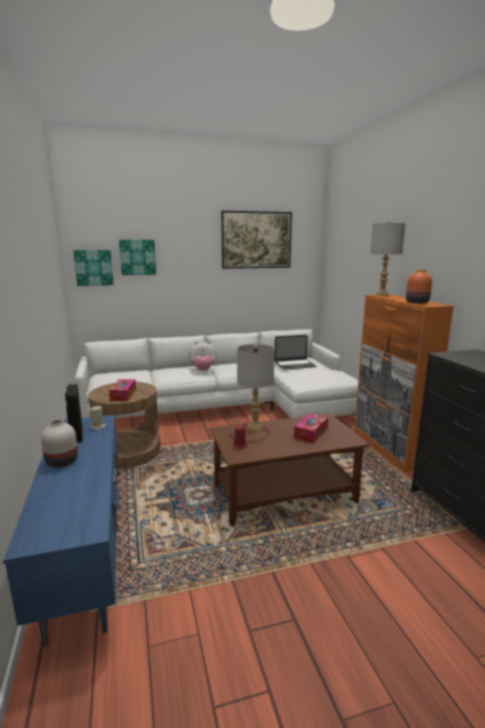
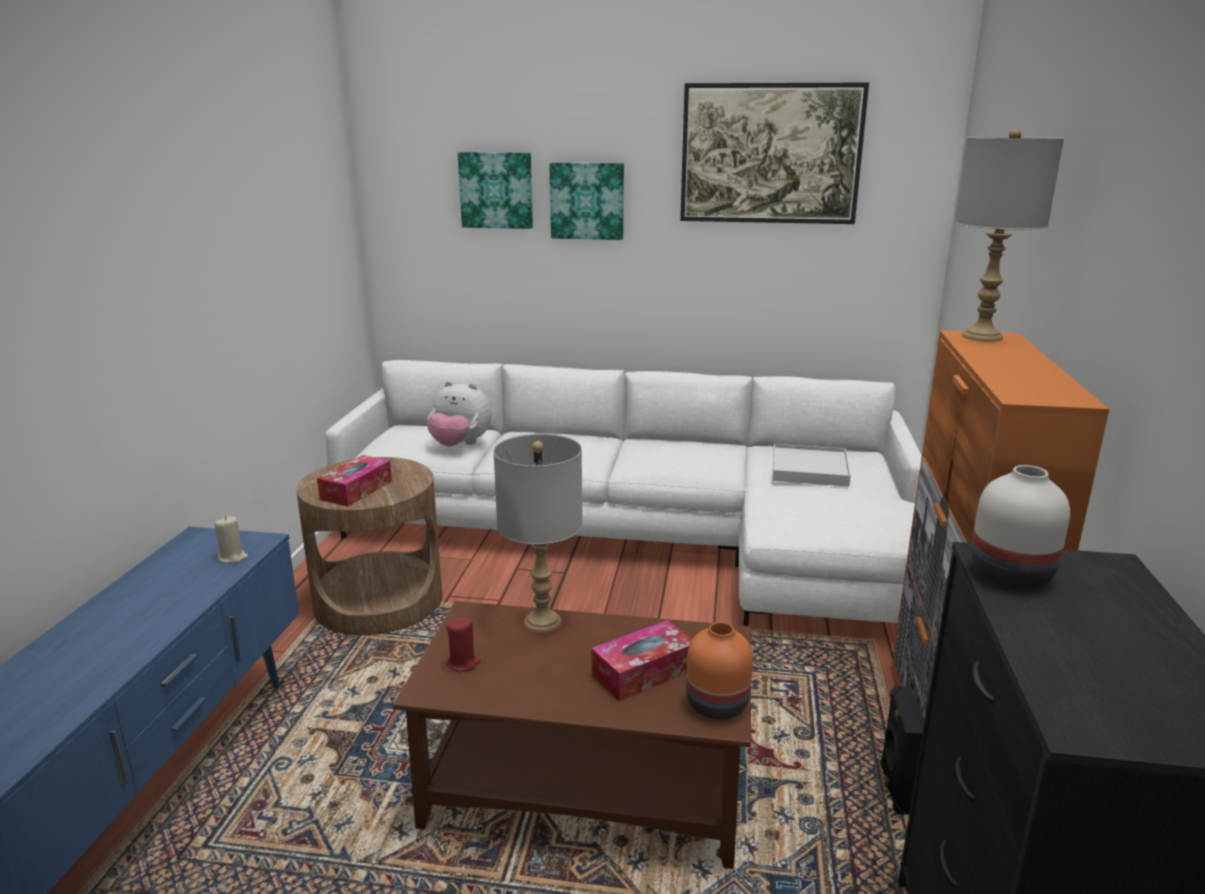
camera: 25 degrees right, 5 degrees up
white vase [41,419,78,468] -> white vase moved to [971,465,1070,589]
black speaker [65,384,83,443] -> black speaker moved to [880,686,924,815]
picture [73,250,113,286] -> picture moved to [549,162,624,240]
plush toy [189,341,217,370] -> plush toy moved to [427,381,491,447]
laptop [274,335,317,369] -> white tray [772,444,851,487]
orange vase [406,270,432,304] -> orange vase moved to [686,622,753,720]

